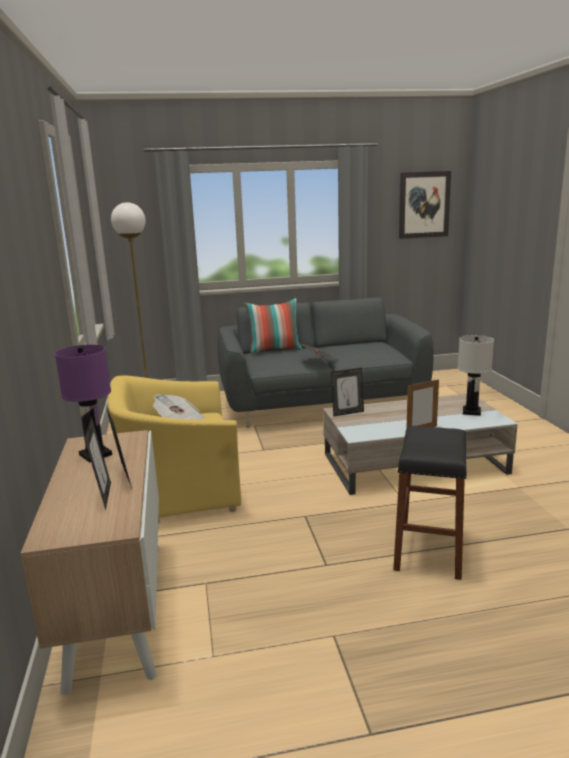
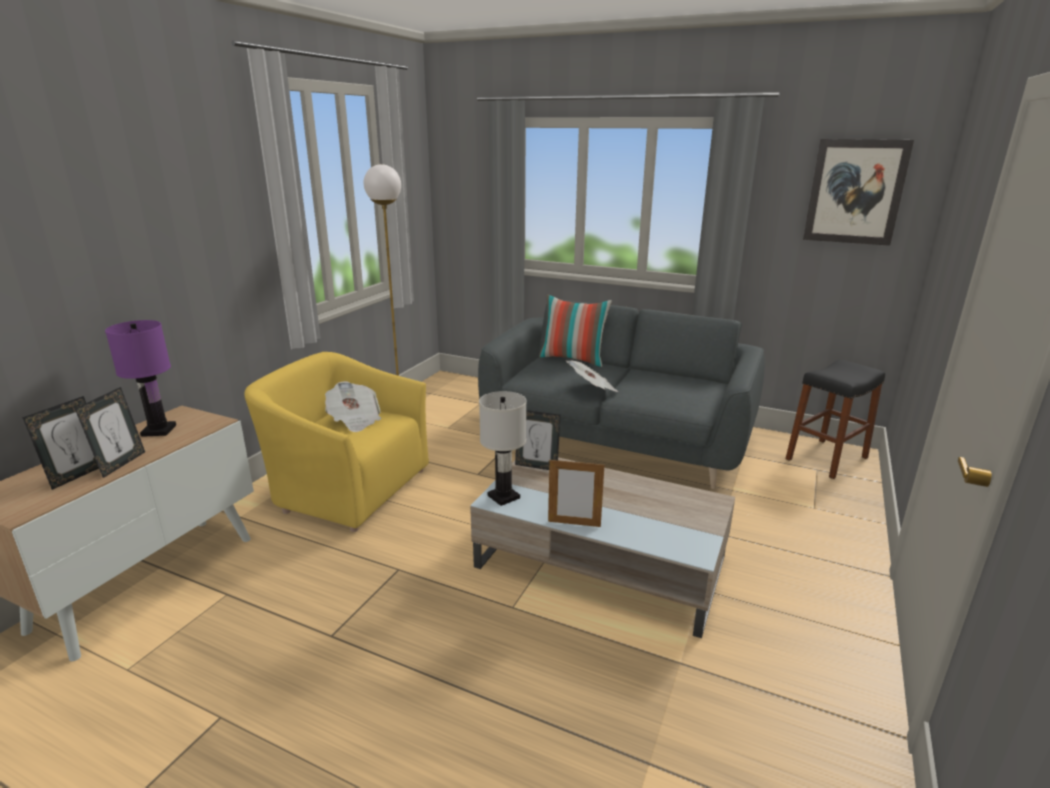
camera: 35 degrees right, 5 degrees up
black stool [393,426,467,580] -> black stool moved to [786,360,885,479]
white table lamp [458,335,494,416] -> white table lamp moved to [479,391,527,506]

